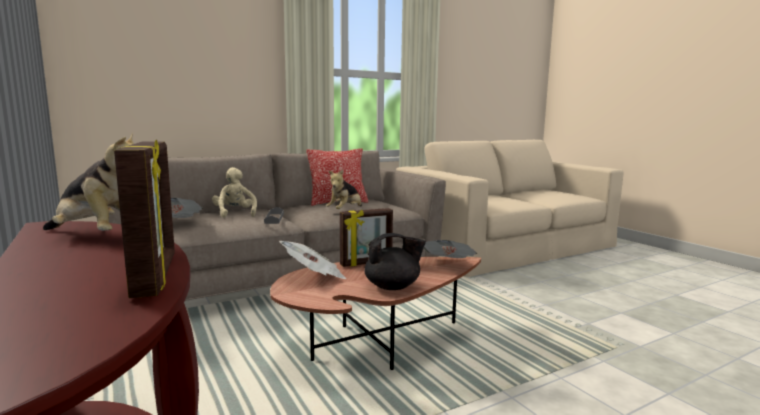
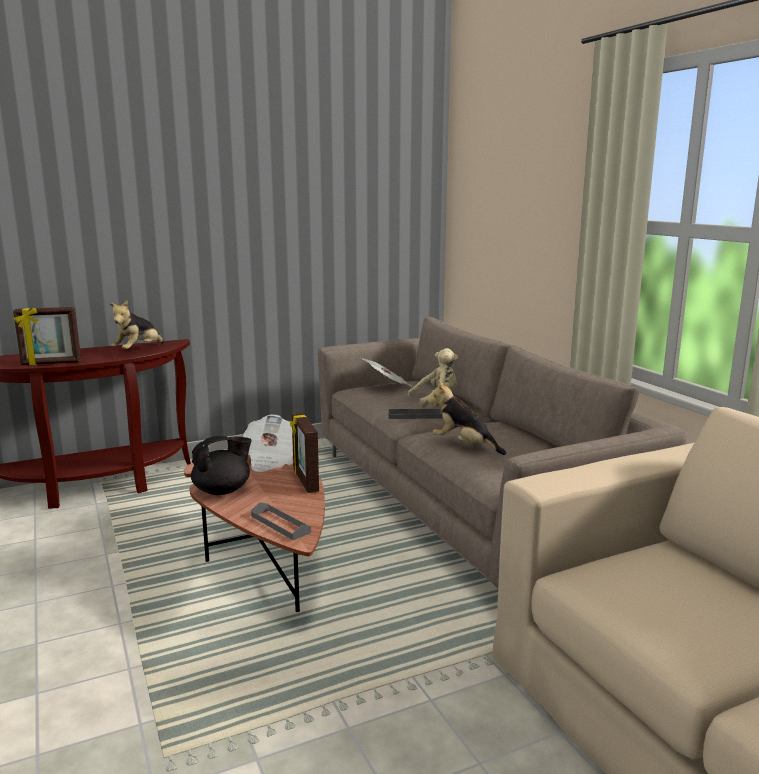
camera: 95 degrees right, 5 degrees up
pillow [306,148,368,206] -> none
black teapot [364,233,426,290] -> black teapot turned 120 degrees counterclockwise [191,436,252,495]
newspaper [423,240,477,258] -> grey tray [251,502,311,540]

